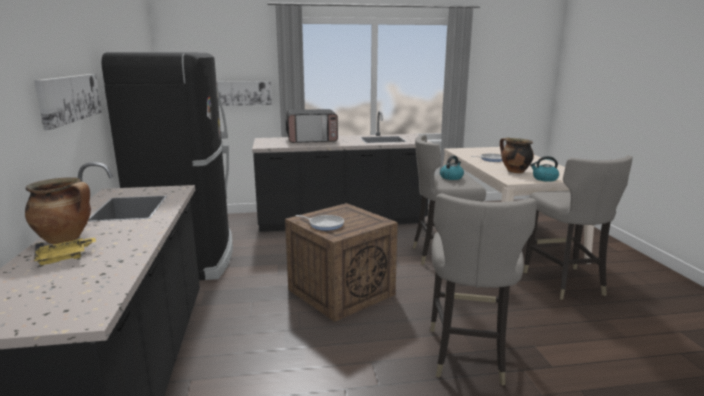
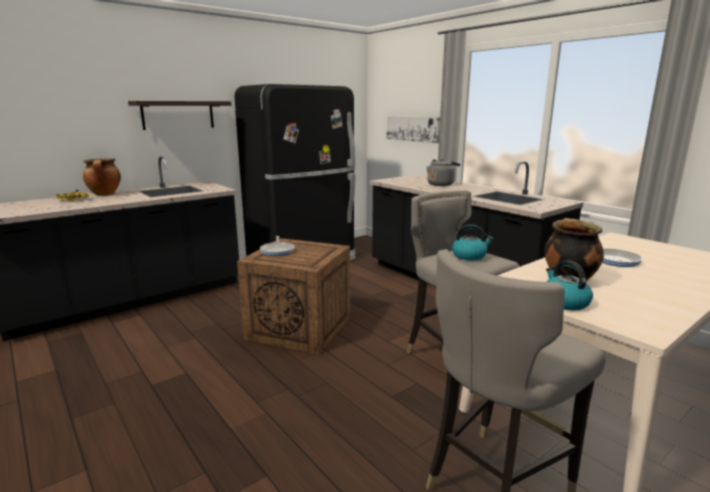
camera: 60 degrees right, 0 degrees up
picture [34,74,102,130] -> shelf [128,101,231,130]
microwave [286,109,338,143] -> grey kettle [426,159,460,186]
grey stool [430,193,537,386] -> none

